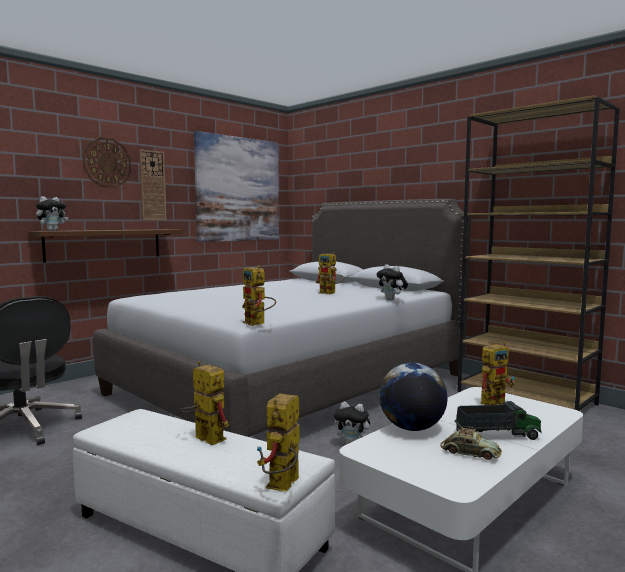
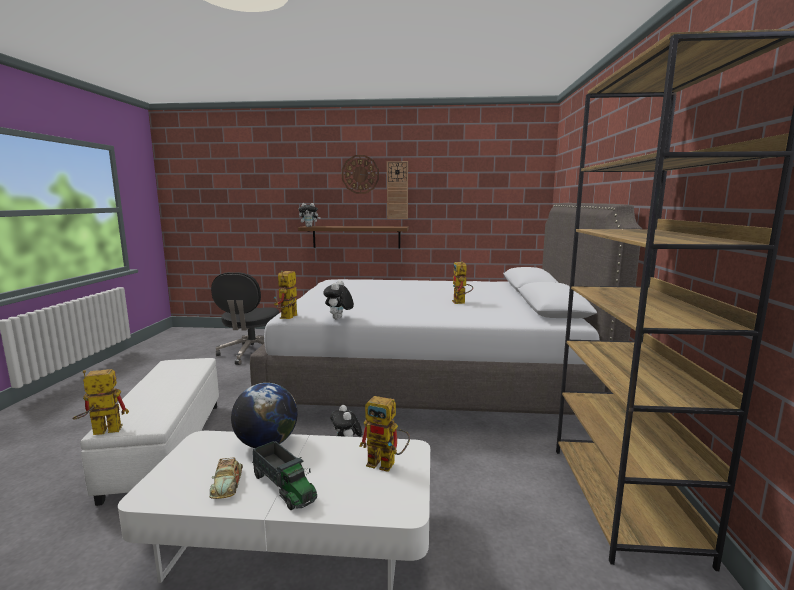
camera: 50 degrees right, 5 degrees up
toy robot [178,361,229,445] -> none
picture [194,131,279,242] -> none
plush toy [376,265,408,301] -> plush toy moved to [323,280,354,319]

